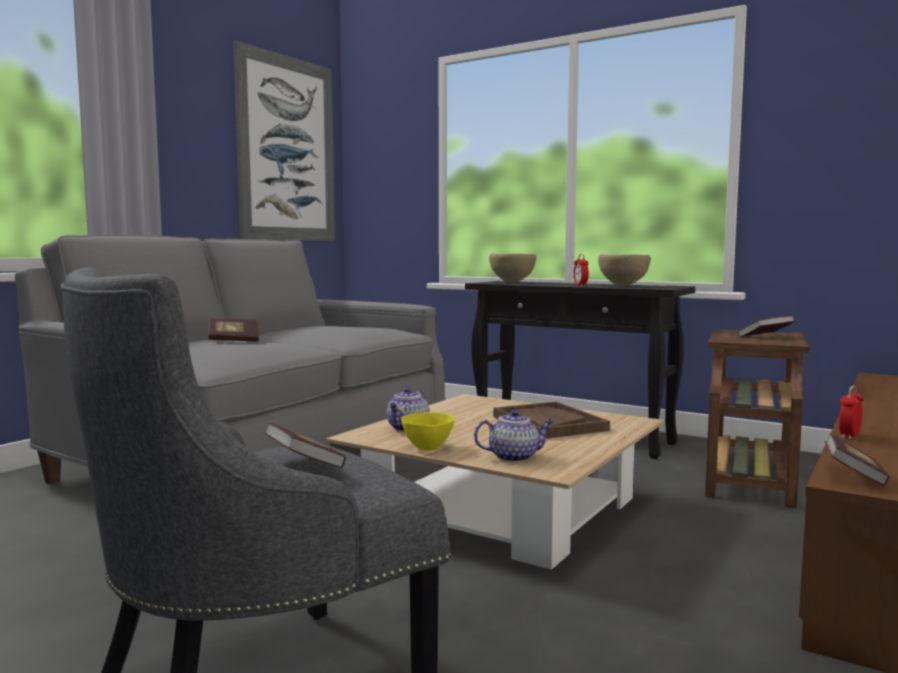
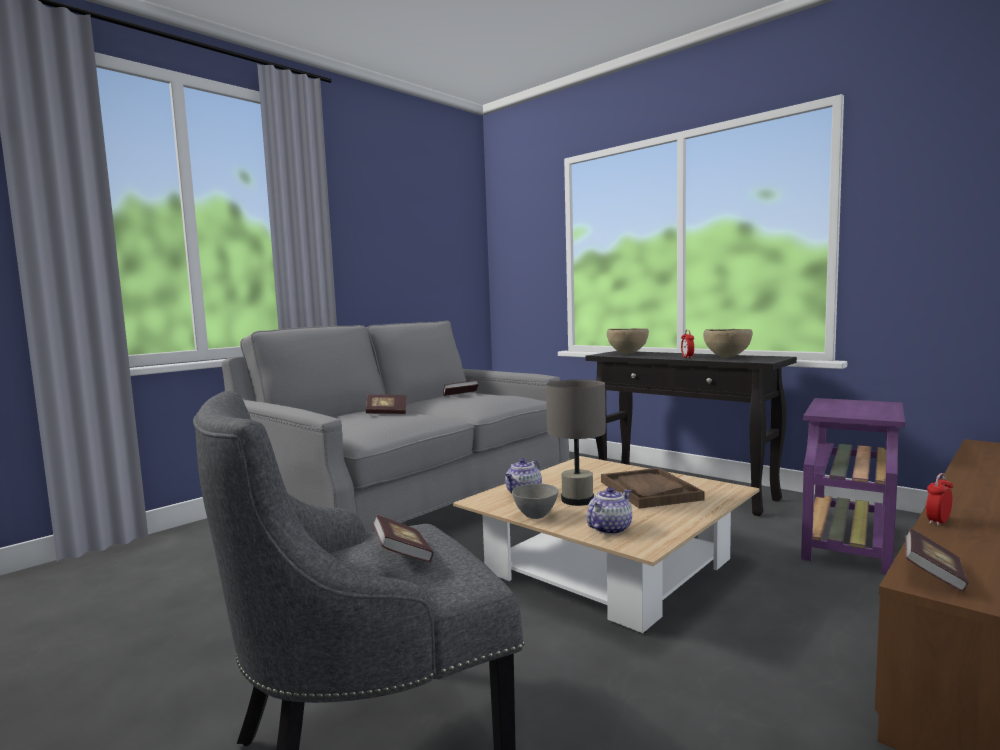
camera: 10 degrees right, 0 degrees up
picture [233,40,335,241] -> none
yellow bowl [401,412,455,450] -> grey bowl [512,483,559,519]
teapot [474,410,554,462] -> teapot turned 45 degrees counterclockwise [587,487,632,535]
brown side table [705,329,810,508] -> purple side table [801,398,905,575]
book [738,315,795,337] -> book moved to [443,380,479,396]
none -> grey table lamp [546,380,606,506]

